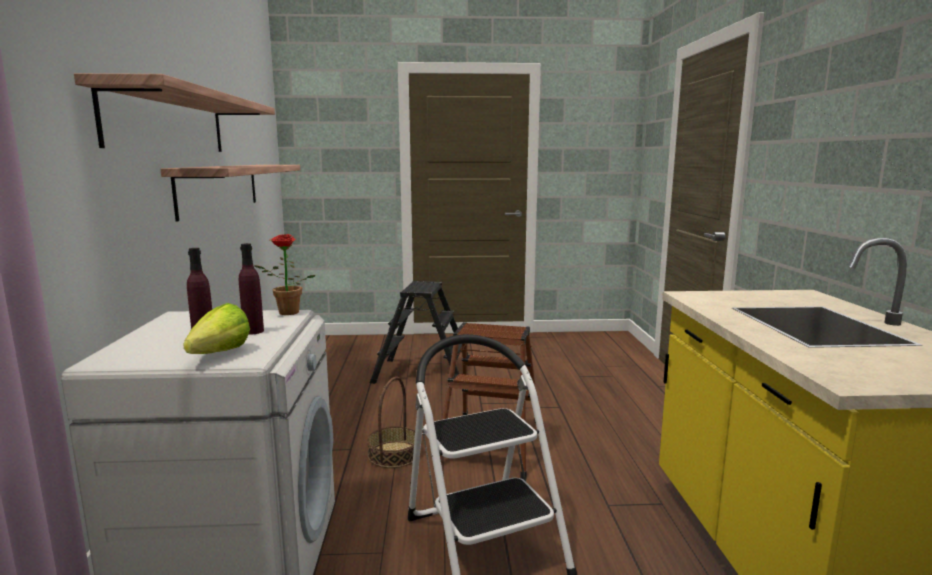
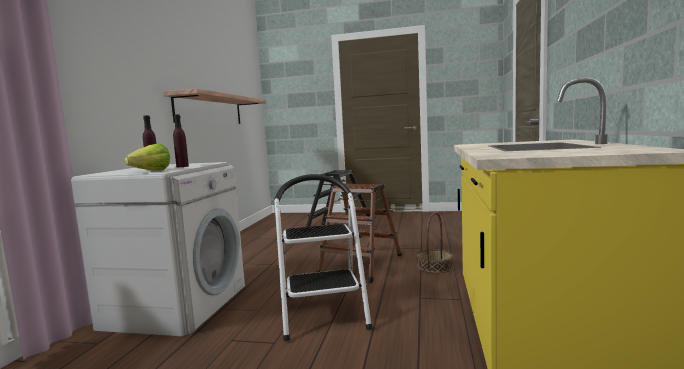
camera: 15 degrees right, 5 degrees down
shelf [74,73,275,152] -> none
potted plant [254,234,316,315] -> none
basket [367,377,415,468] -> basket moved to [417,212,454,273]

